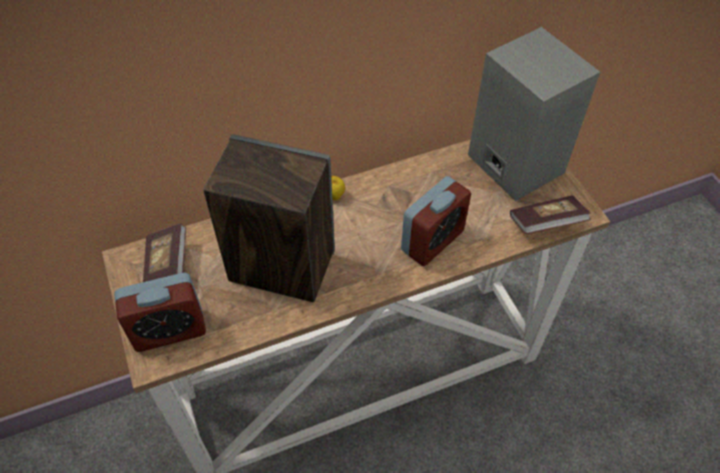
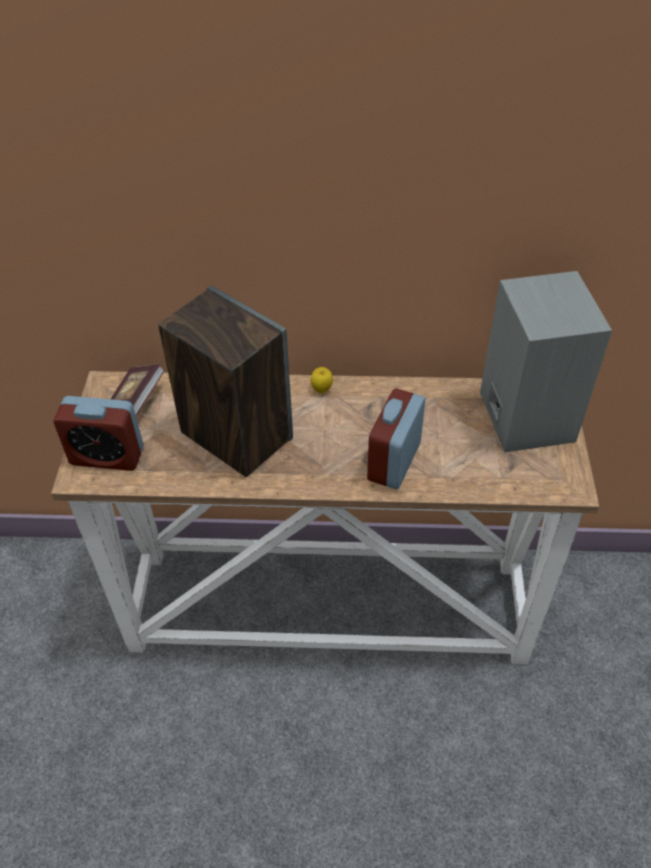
camera: 25 degrees right, 5 degrees down
alarm clock [401,176,471,266] -> alarm clock turned 135 degrees clockwise [367,388,425,489]
book [510,196,591,234] -> none

